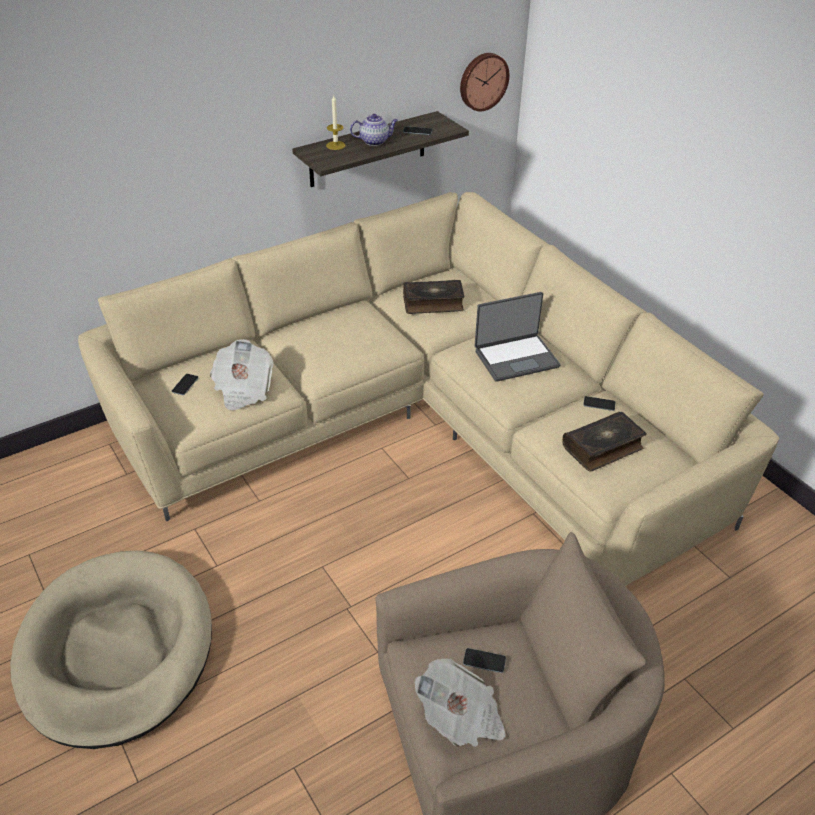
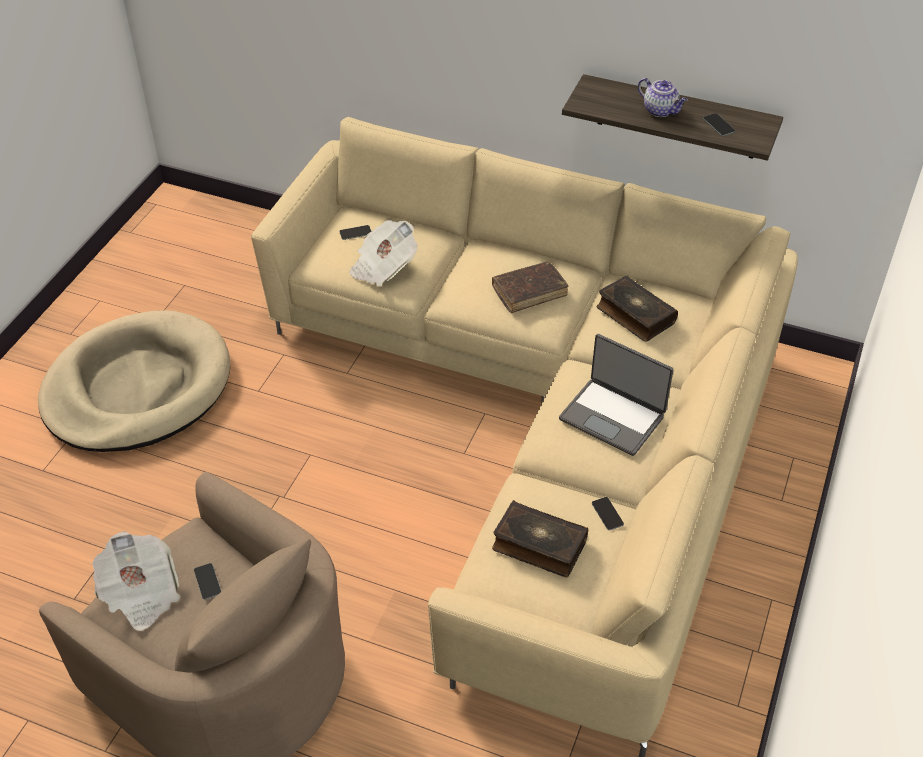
camera: 55 degrees right, 5 degrees up
candle [326,95,346,150] -> none
wall clock [460,53,509,111] -> none
none -> brown book [492,261,569,313]

